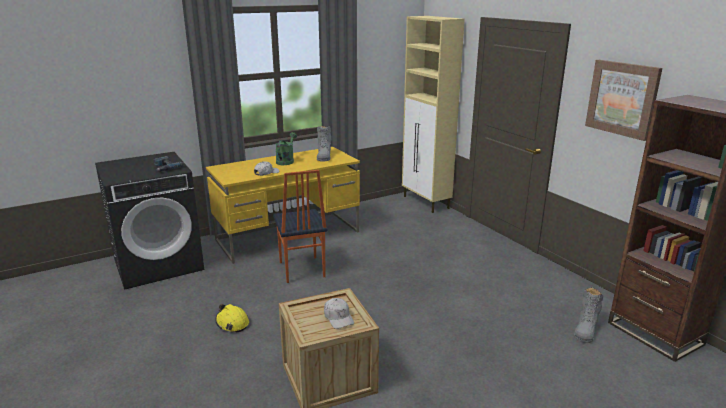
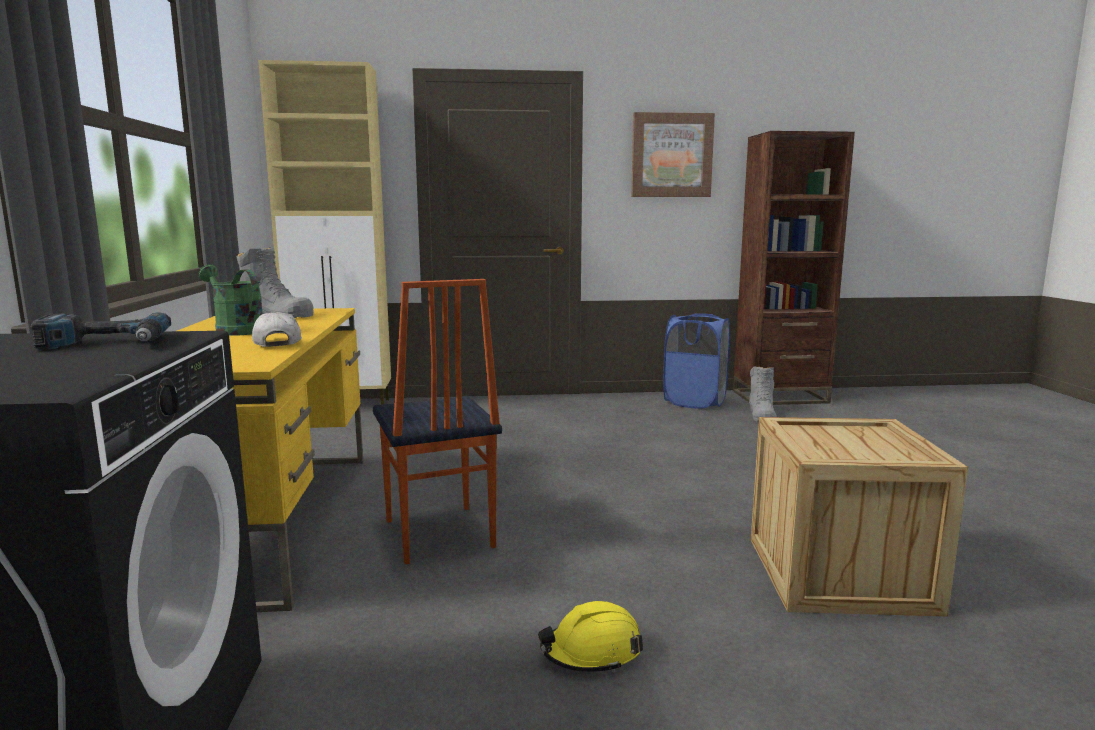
camera: 65 degrees left, 10 degrees down
chair [273,170,327,283] -> chair turned 60 degrees clockwise [373,279,502,565]
white cap [324,298,354,329] -> none
grey boot [574,287,603,343] -> grey boot turned 45 degrees clockwise [749,366,777,421]
none -> blue laundry basket [663,313,730,409]

